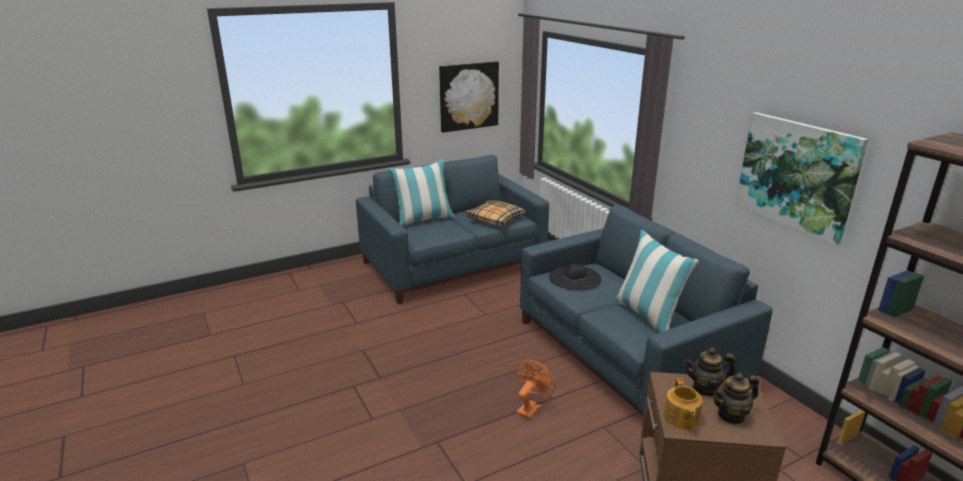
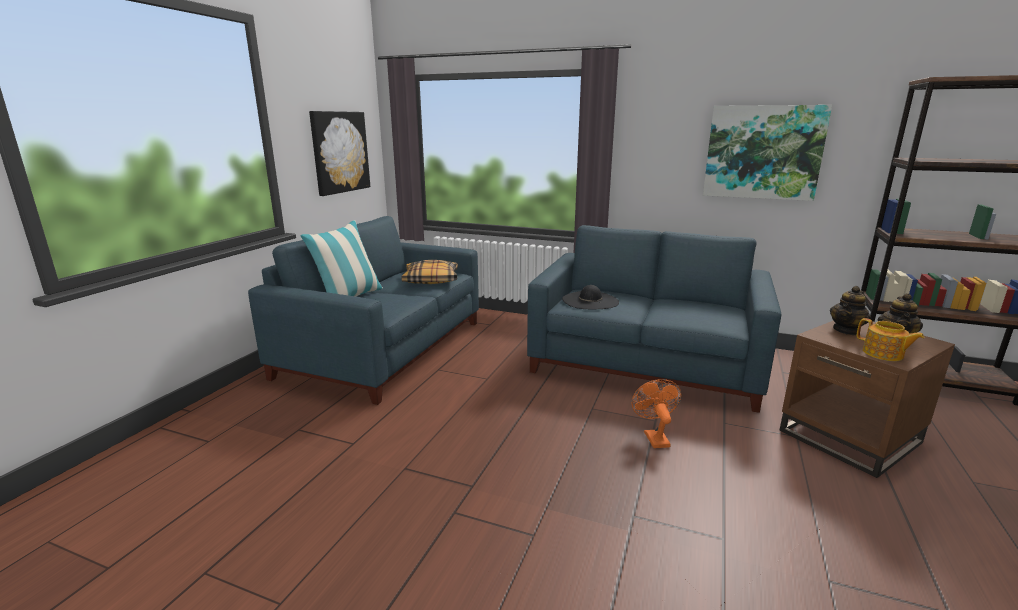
camera: 40 degrees left, 5 degrees down
pillow [614,230,699,333] -> none

